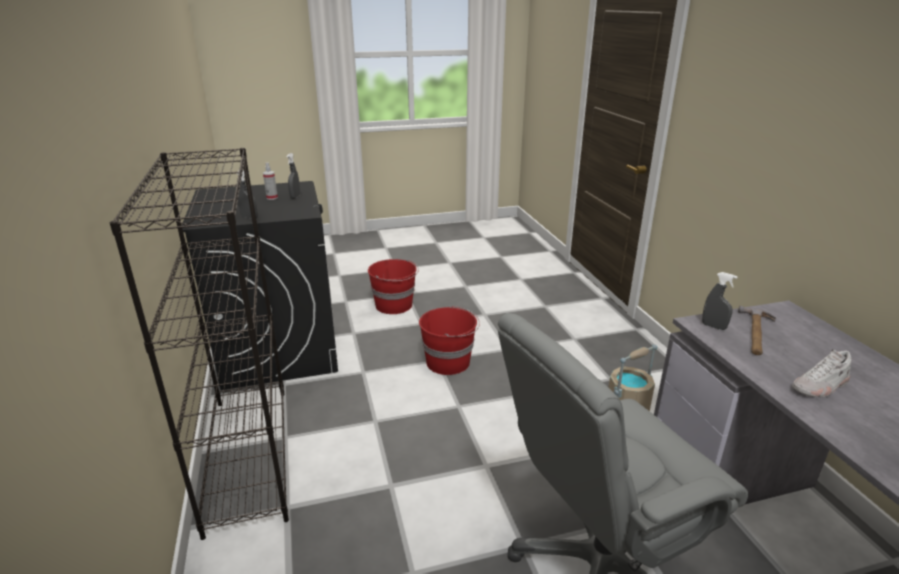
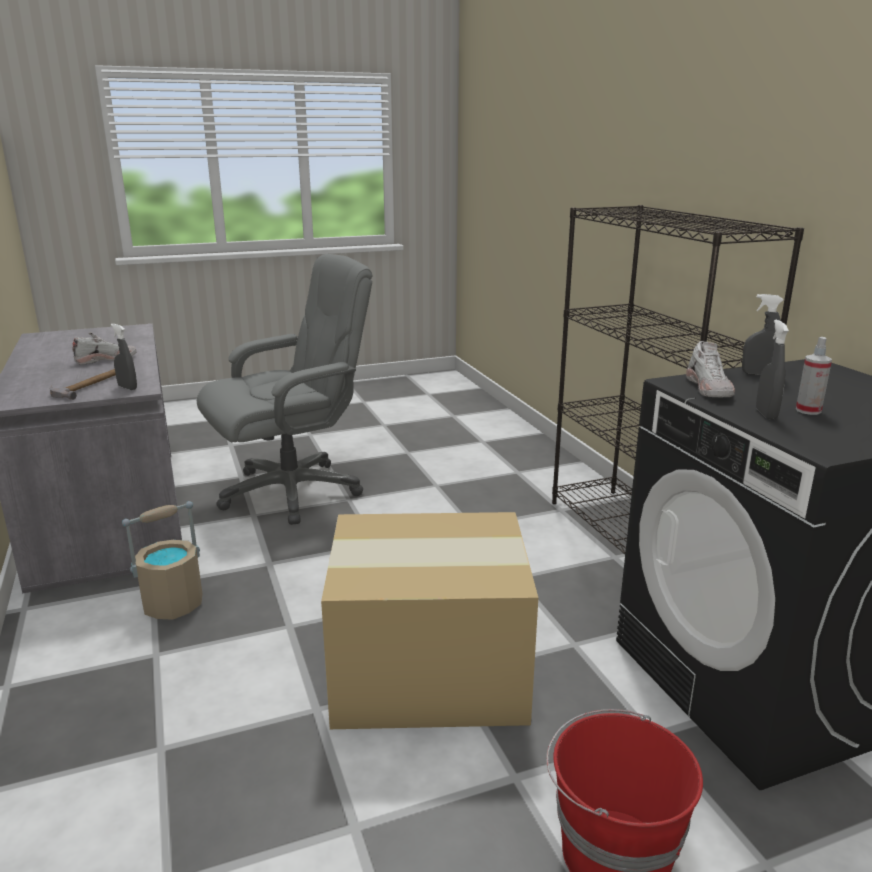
camera: 175 degrees right, 5 degrees down
red bucket [419,305,480,375] -> cardboard box [321,512,538,729]
none -> white shoe [686,341,735,397]

